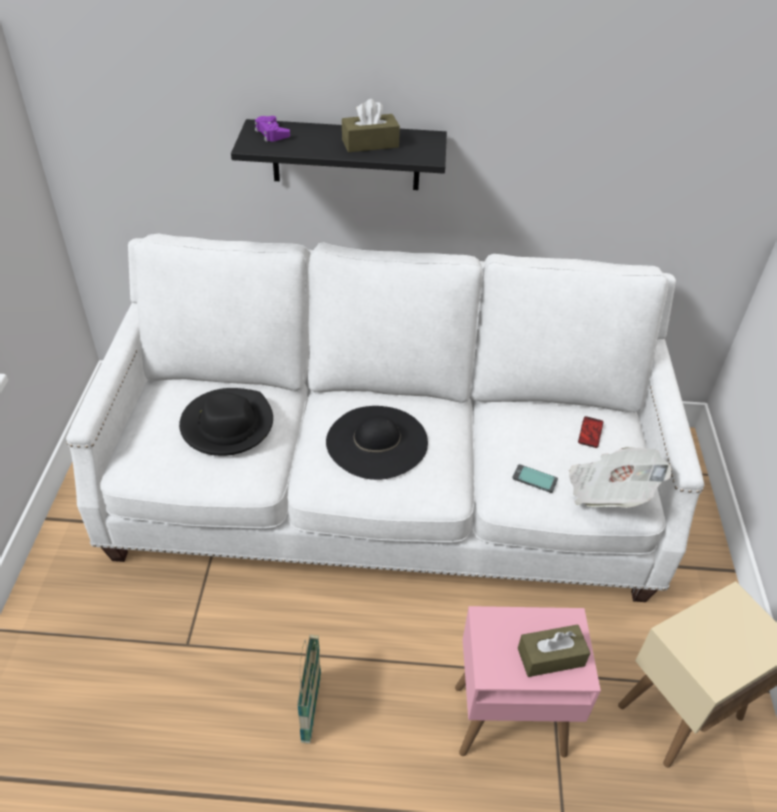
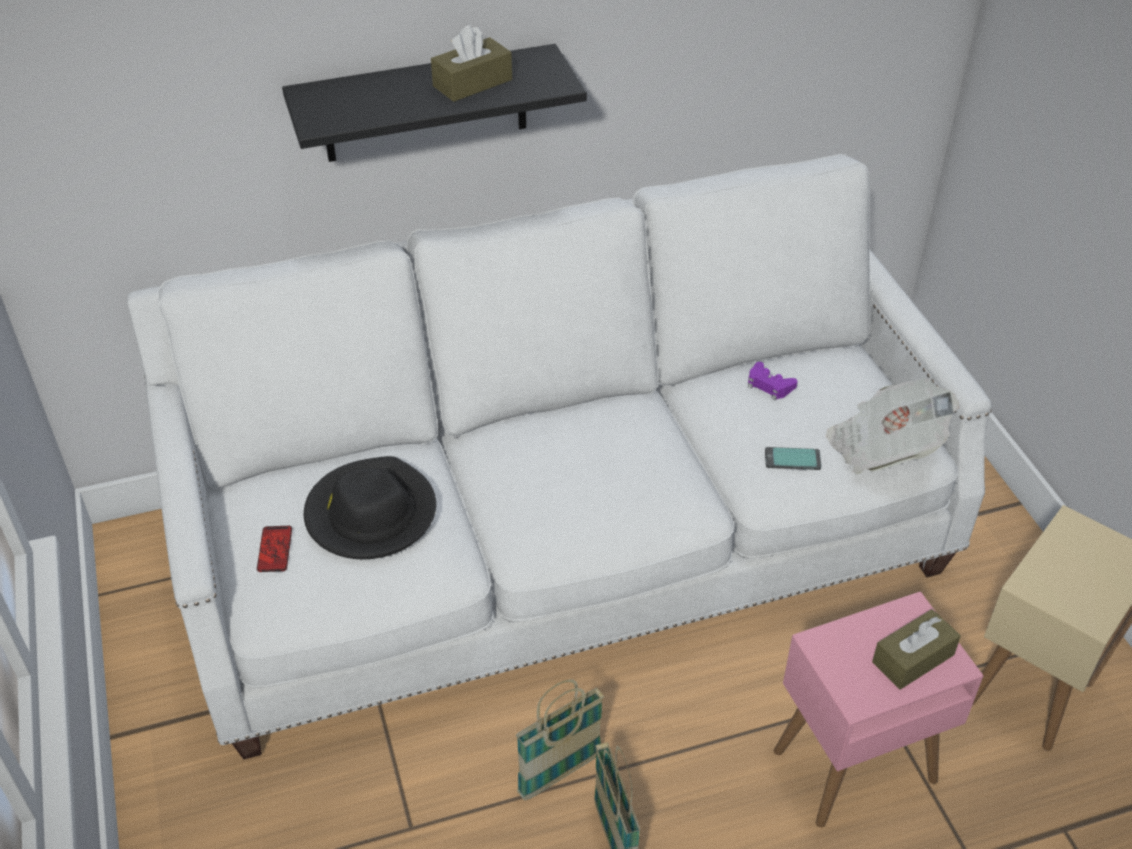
camera: 20 degrees left, 0 degrees up
purple game controller [255,116,290,142] -> purple game controller moved to [748,362,798,401]
black hat [326,406,428,480] -> none
phone [578,416,603,448] -> phone moved to [257,526,292,572]
none -> basket [516,679,604,800]

